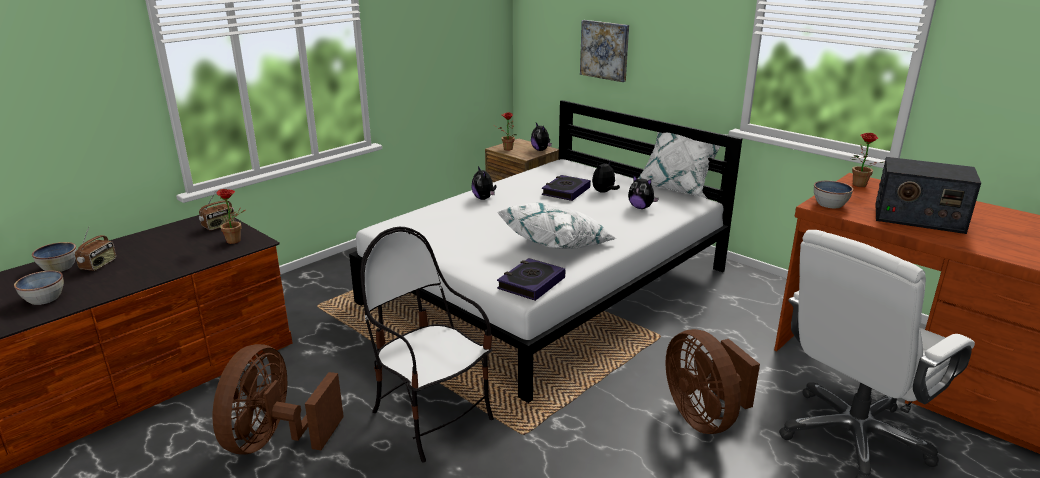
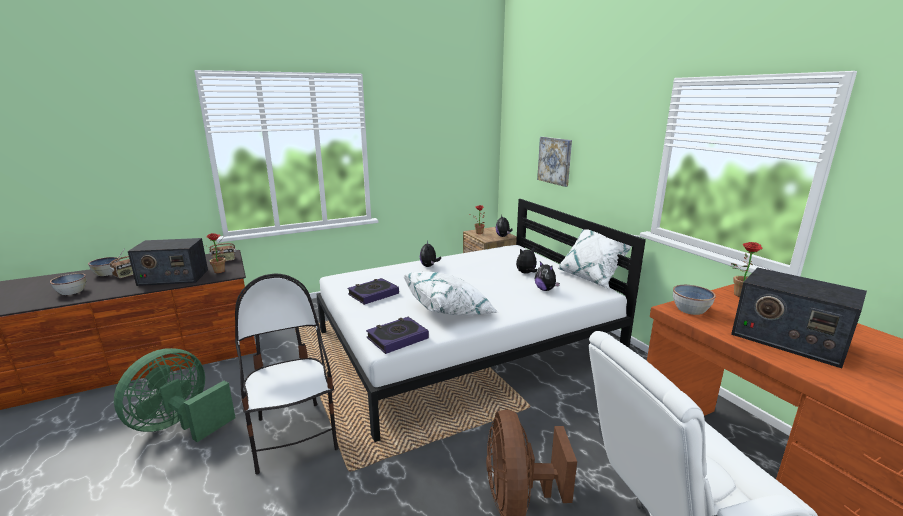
camera: 20 degrees right, 5 degrees down
brown fan [212,344,344,455] -> green fan [114,348,235,442]
book [542,175,591,201] -> book moved to [347,278,399,305]
none -> radio [128,238,208,286]

